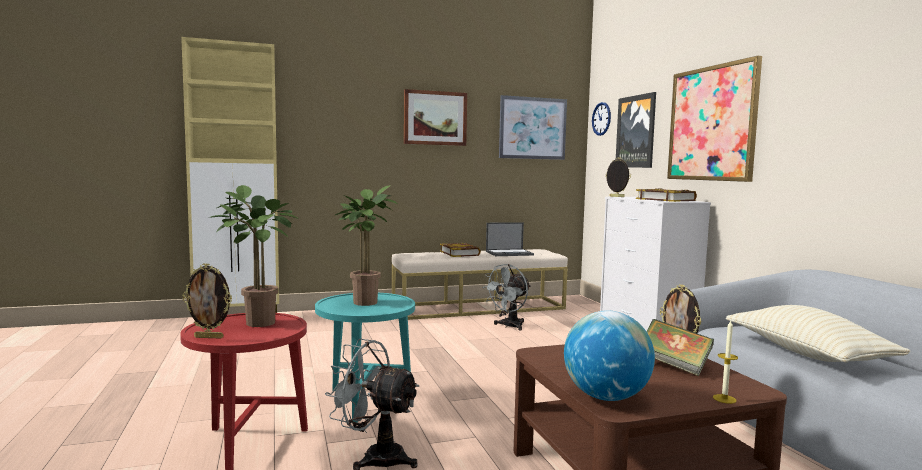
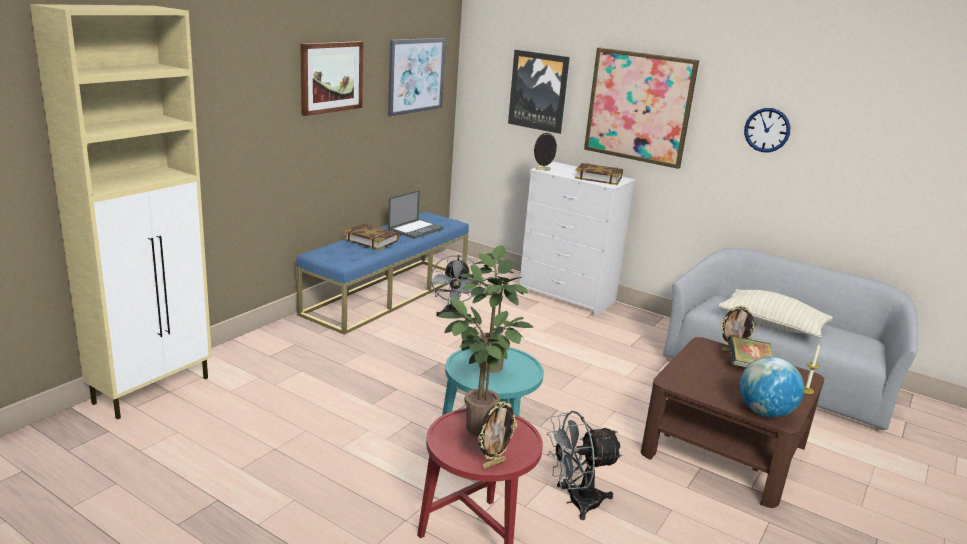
camera: 40 degrees left, 15 degrees up
beige bench [392,249,568,320] -> blue bench [296,212,469,335]
wall clock [592,102,611,136] -> wall clock moved to [744,108,790,152]

